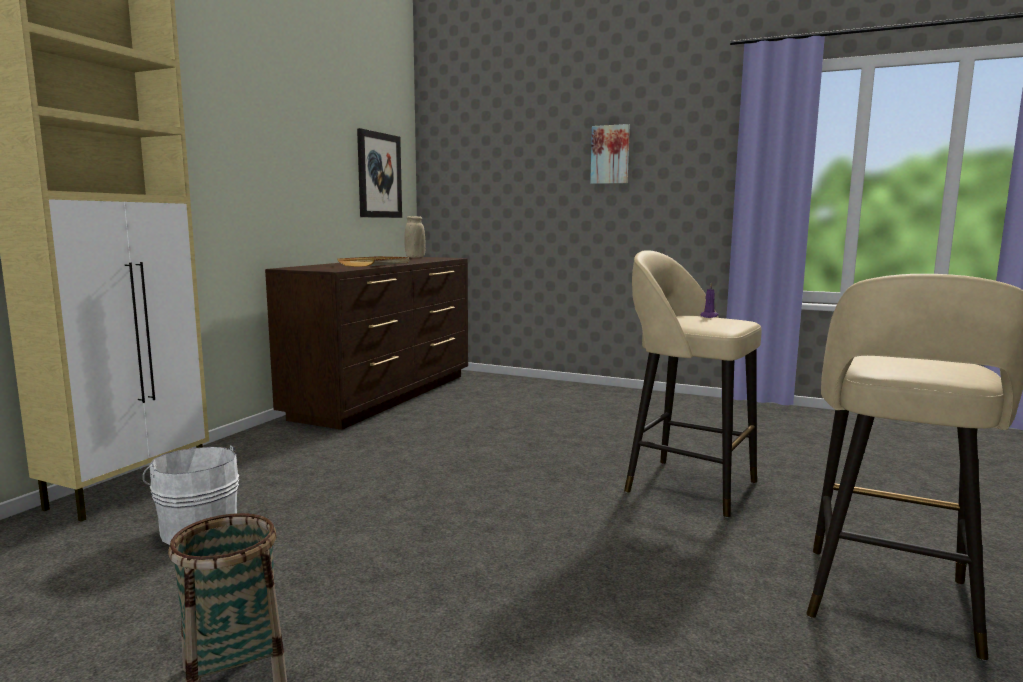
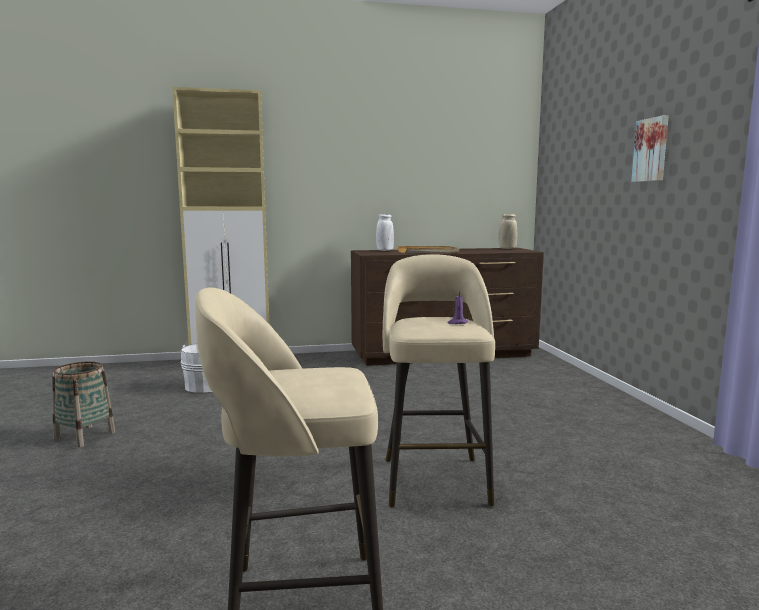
camera: 55 degrees right, 0 degrees up
picture [357,128,402,218] -> none
none -> white vase [376,214,394,251]

